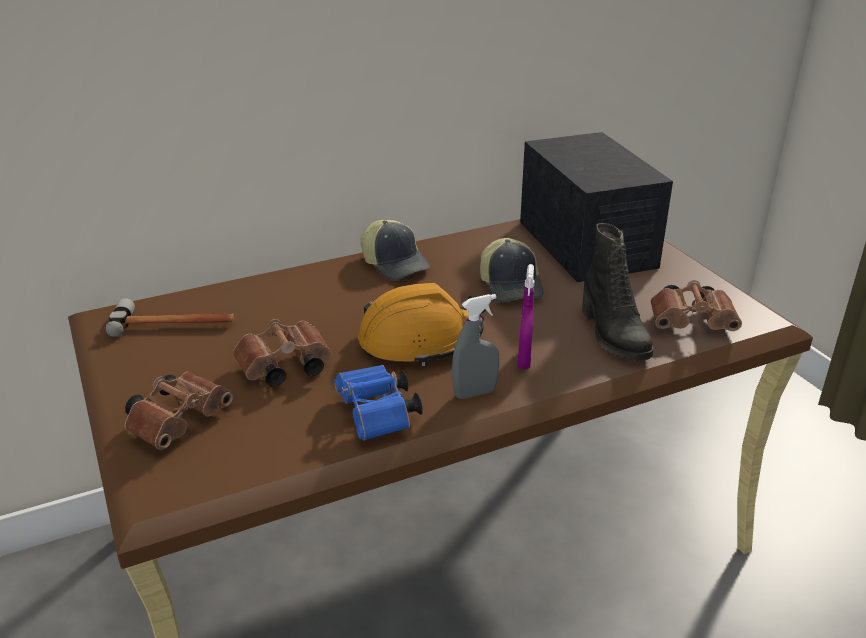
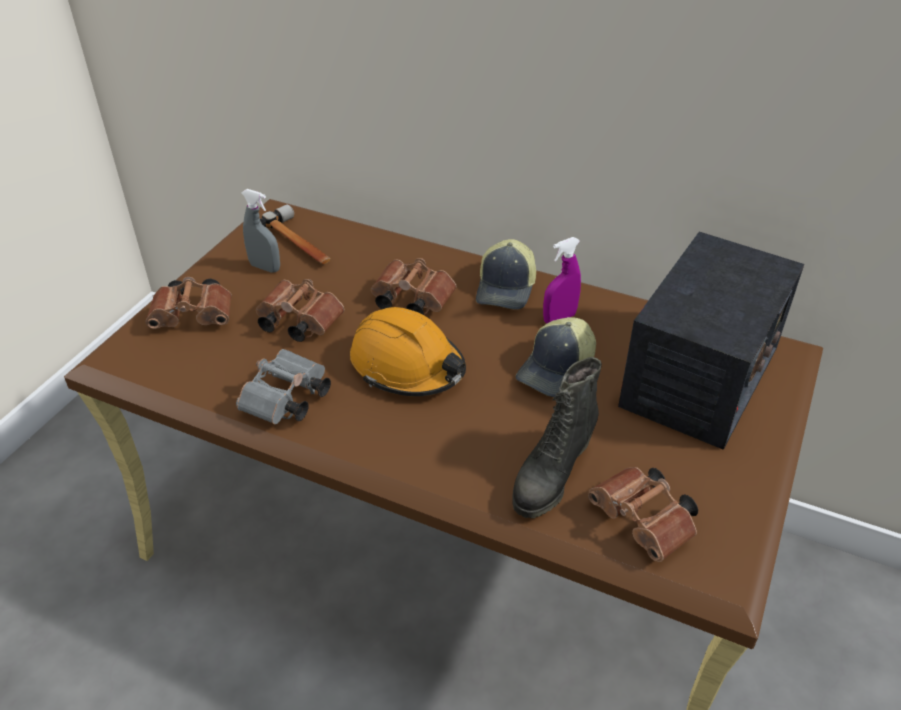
camera: 50 degrees right, 10 degrees up
blue binoculars [334,365,423,441] -> grey binoculars [236,349,331,424]
grey spray bottle [452,294,499,399] -> grey spray bottle moved to [241,189,280,272]
purple spray bottle [517,264,534,369] -> purple spray bottle moved to [543,237,581,323]
none -> brown binoculars [371,258,456,315]

